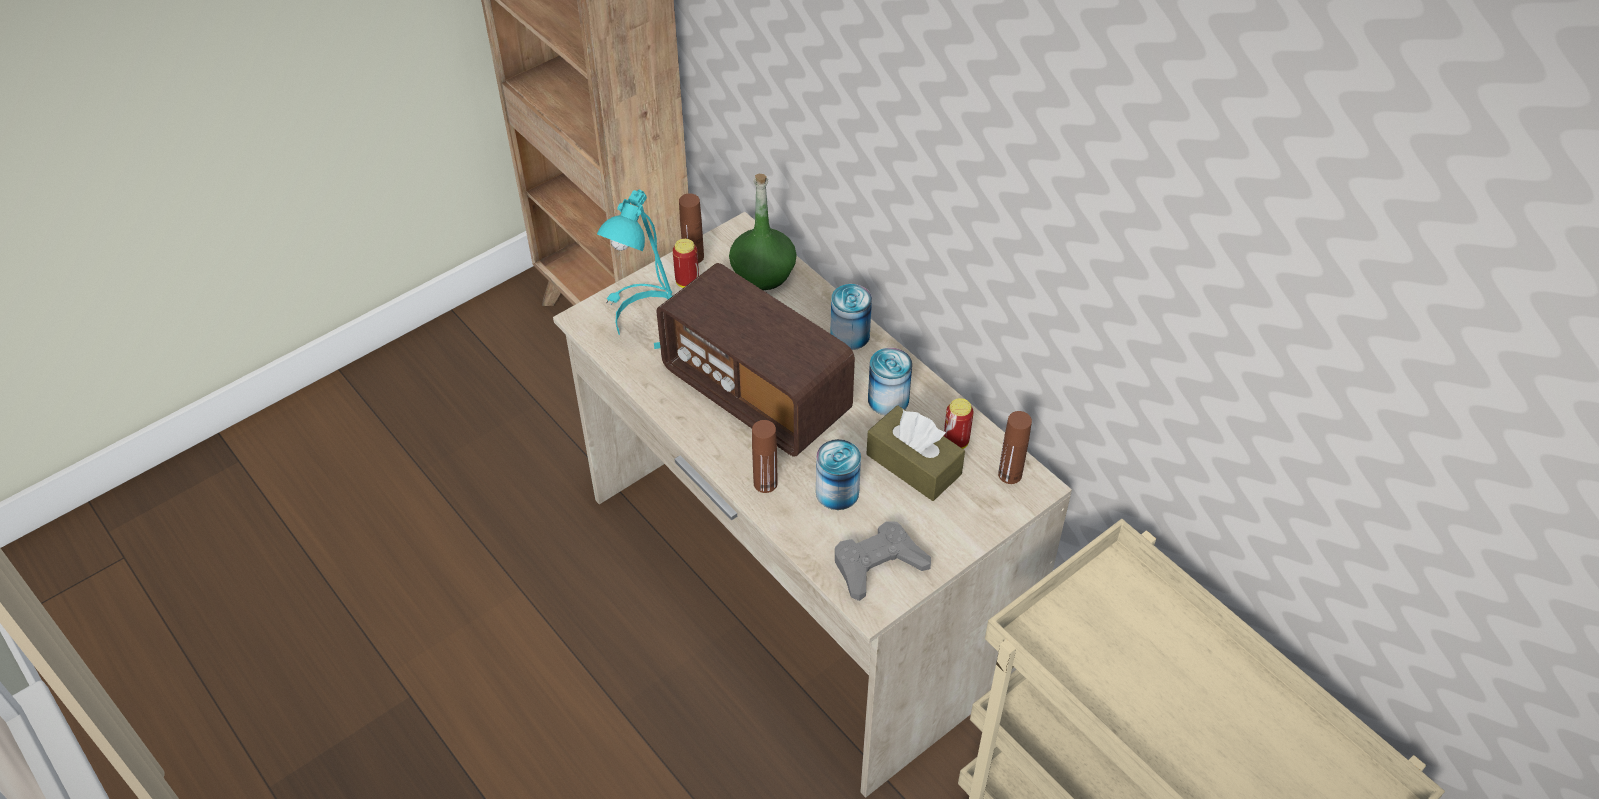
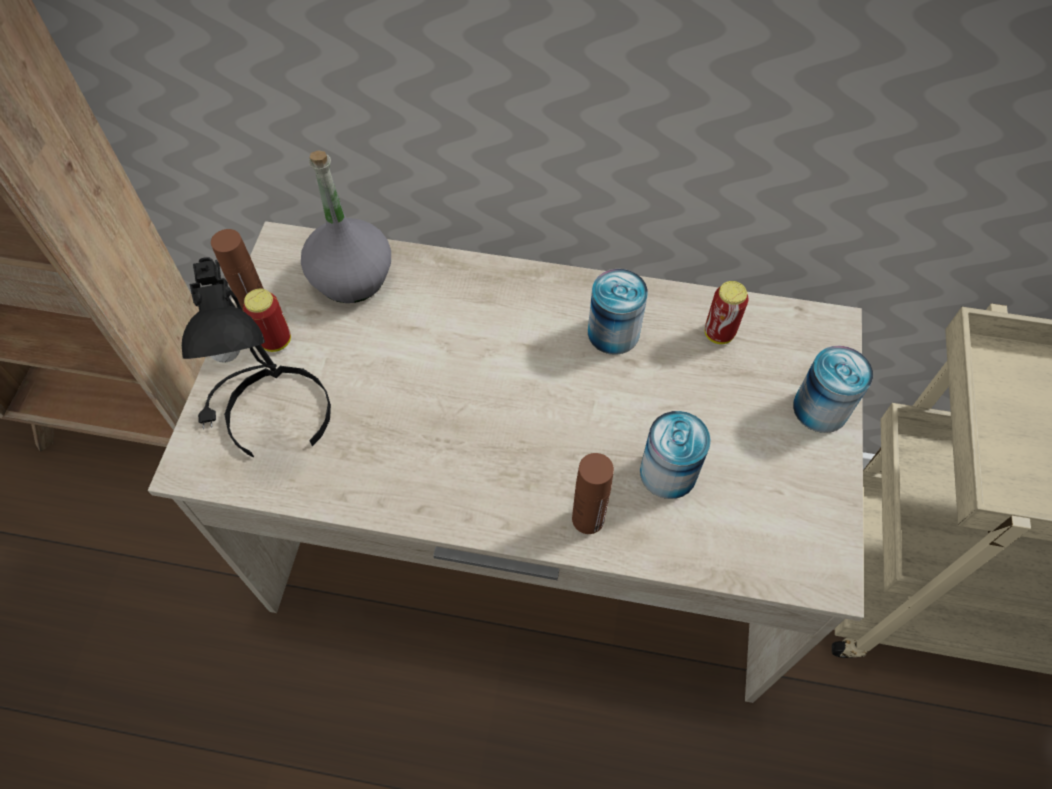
camera: 40 degrees left, 10 degrees up
turquoise table lamp [597,190,674,349] -> black table lamp [182,257,331,458]
radio [656,263,855,457] -> none
green bottle [729,173,797,290] -> grey bottle [301,150,391,303]
can [830,284,872,350] -> can moved to [793,346,873,433]
grey game controller [835,521,931,601] -> none
brown tissue box [867,405,965,501] -> none
brown bottle [998,411,1032,484] -> none

